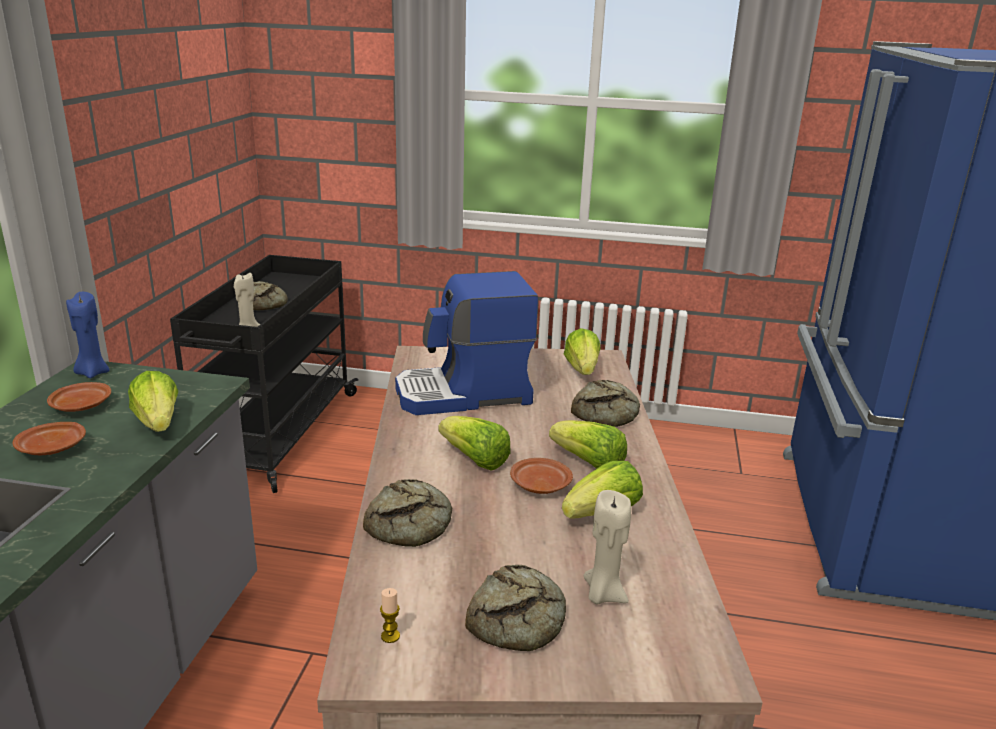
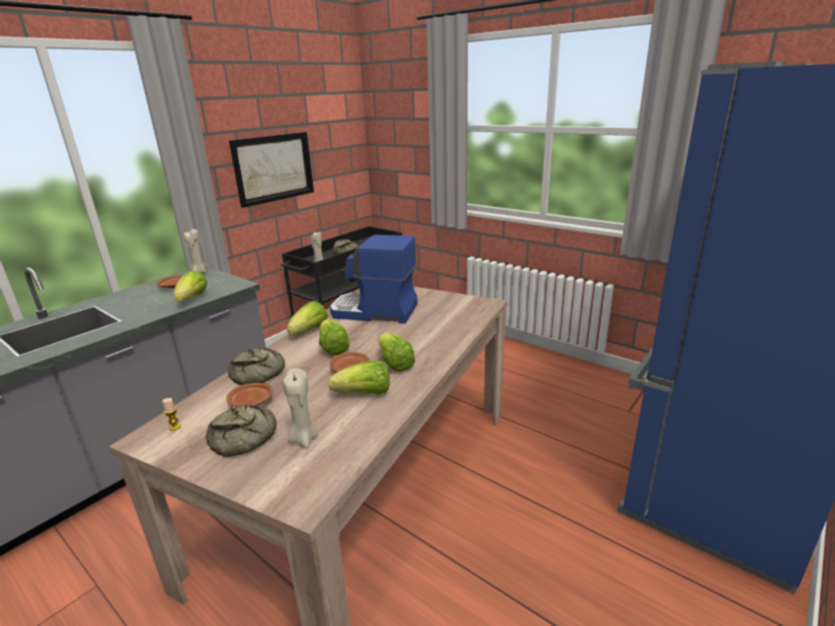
camera: 30 degrees right, 0 degrees up
brown plate [12,422,86,455] -> brown plate moved to [226,383,273,407]
blue candle [66,292,110,378] -> beige candle [184,229,207,273]
lettuce [564,328,601,375] -> lettuce moved to [287,301,328,335]
bread [571,380,640,427] -> none
none -> picture [229,132,314,208]

